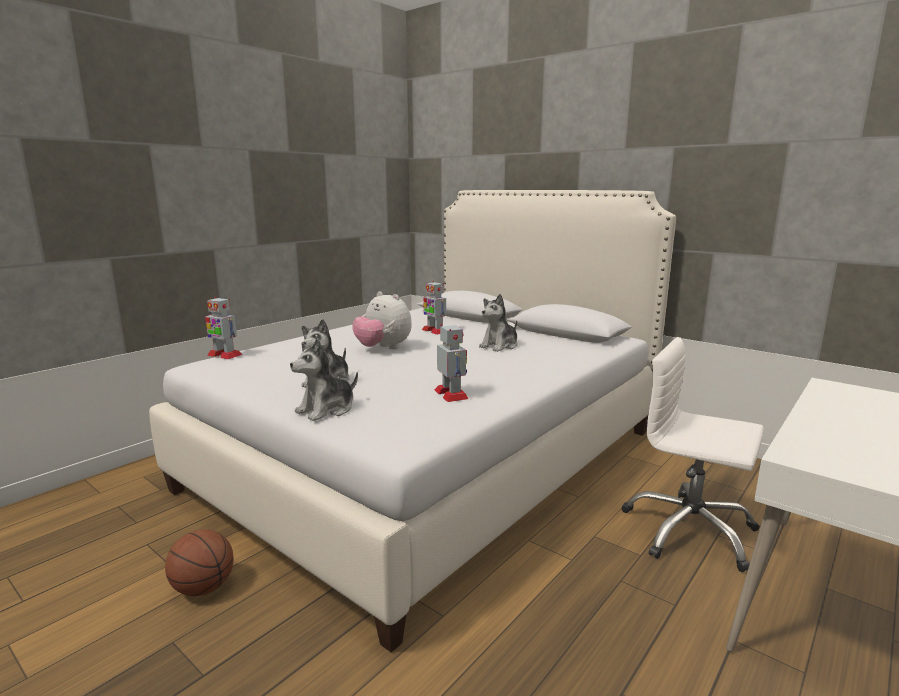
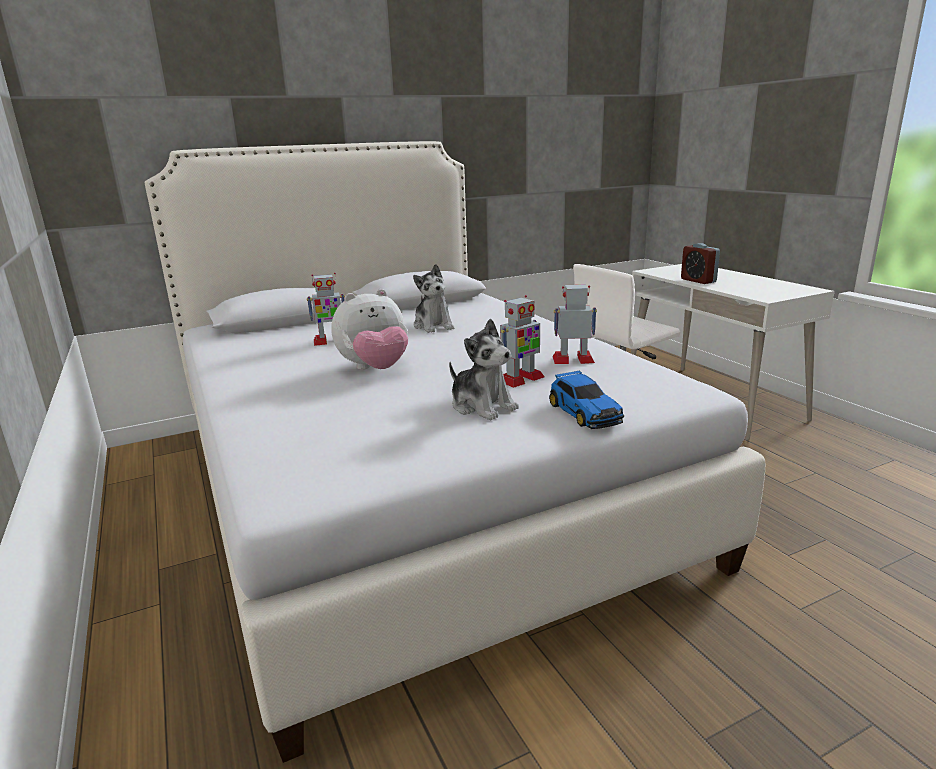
camera: 65 degrees left, 5 degrees up
basketball [165,529,234,596] -> none
toy robot [205,297,242,359] -> toy robot moved to [500,295,544,388]
plush toy [290,338,358,421] -> toy car [549,370,624,429]
none -> alarm clock [681,243,720,284]

